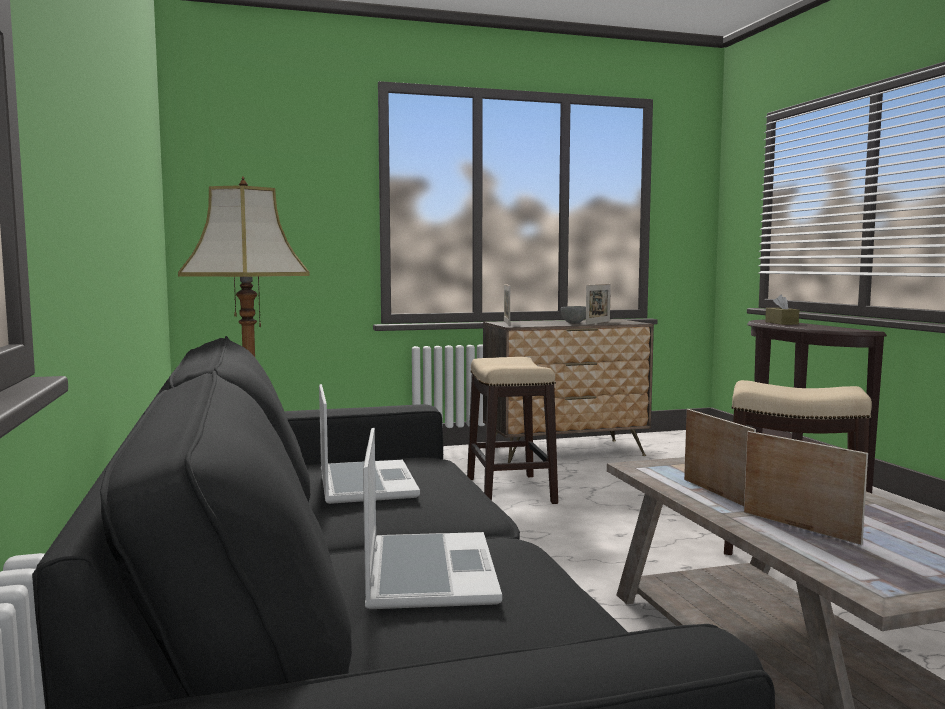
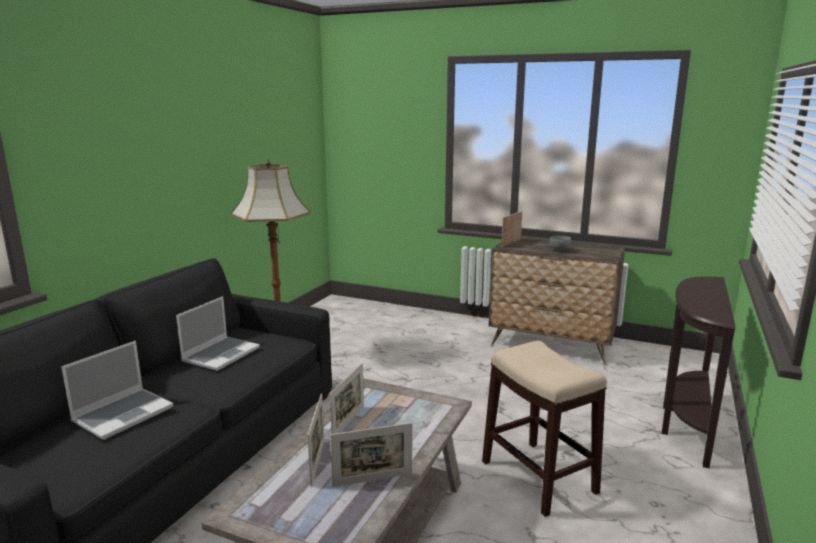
camera: 40 degrees right, 10 degrees up
stool [467,357,558,504] -> none
picture frame [586,284,611,325] -> picture frame moved to [330,423,412,487]
brown tissue box [765,294,799,325] -> none

